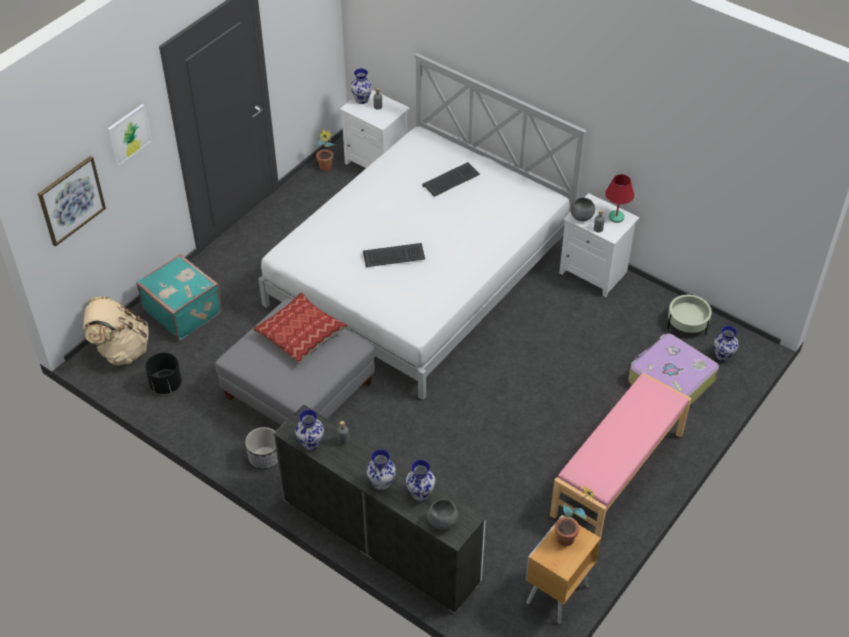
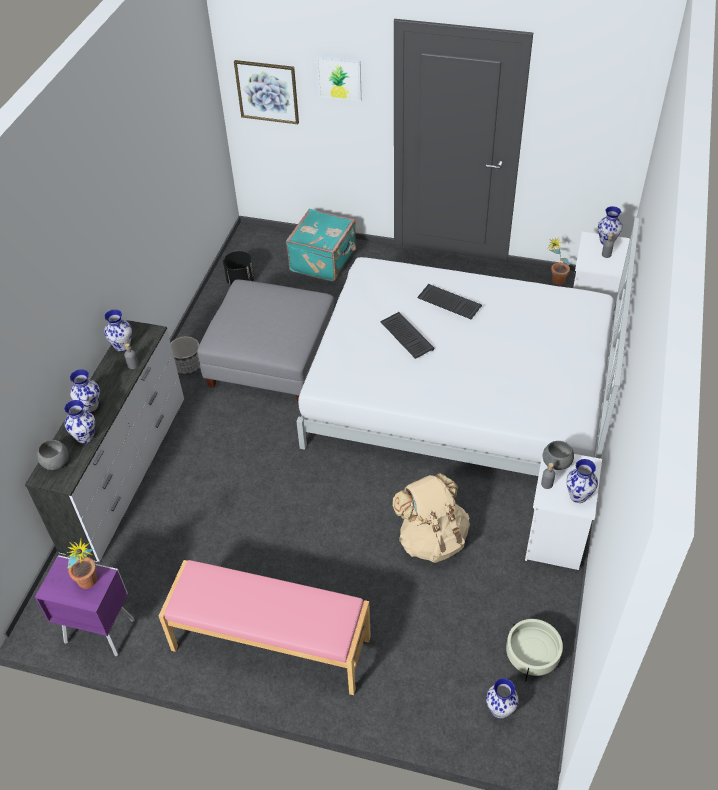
camera: 70 degrees right, 0 degrees up
beige backpack [83,296,149,365] -> beige backpack moved to [392,473,470,563]
pillow [252,292,348,364] -> none
keyboard [422,162,480,197] -> keyboard moved to [417,284,482,319]
brown nightstand [526,515,601,624] -> purple nightstand [35,555,134,656]
red table lamp [605,174,634,223] -> vase [566,459,598,503]
suitcase [628,333,719,405] -> none

